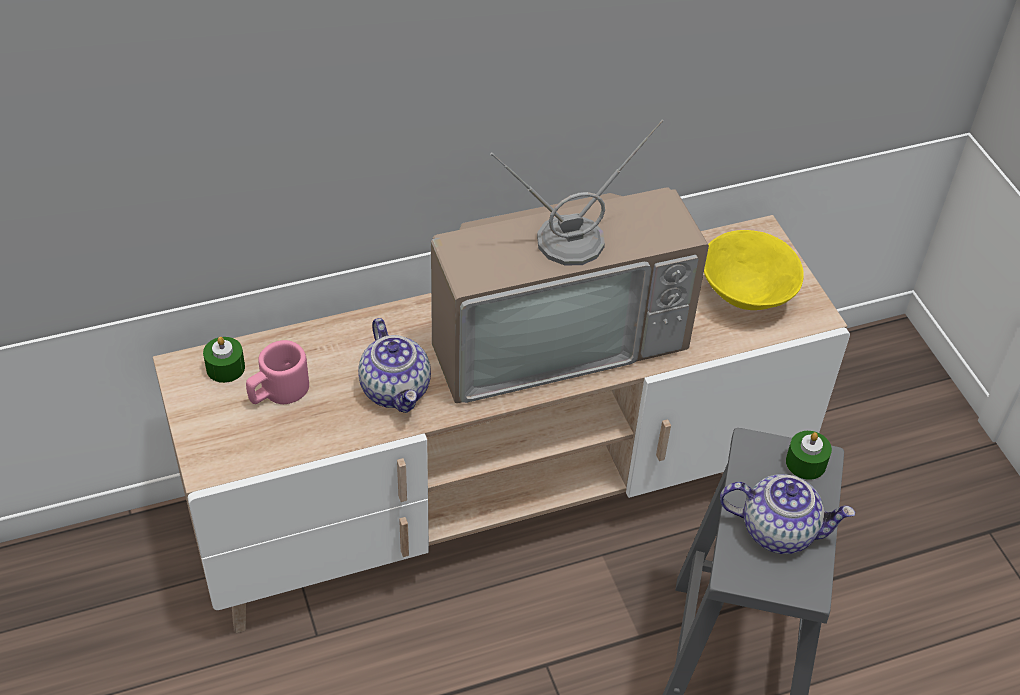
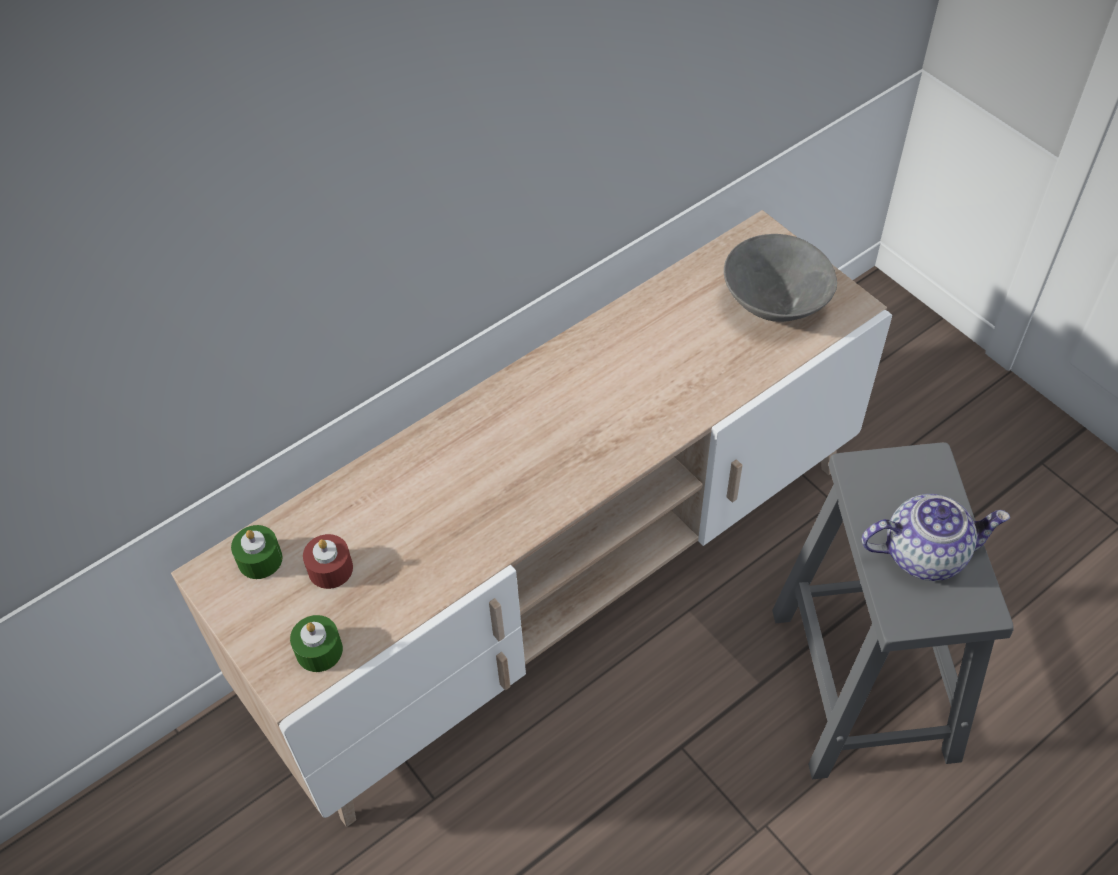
camera: 15 degrees left, 5 degrees up
pink mug [246,340,309,404] -> red candle [303,534,353,589]
teapot [358,318,431,413] -> none
television [431,120,709,403] -> none
yellow bowl [704,230,804,310] -> grey bowl [724,234,837,322]
green candle [786,431,832,480] -> green candle moved to [290,615,343,672]

